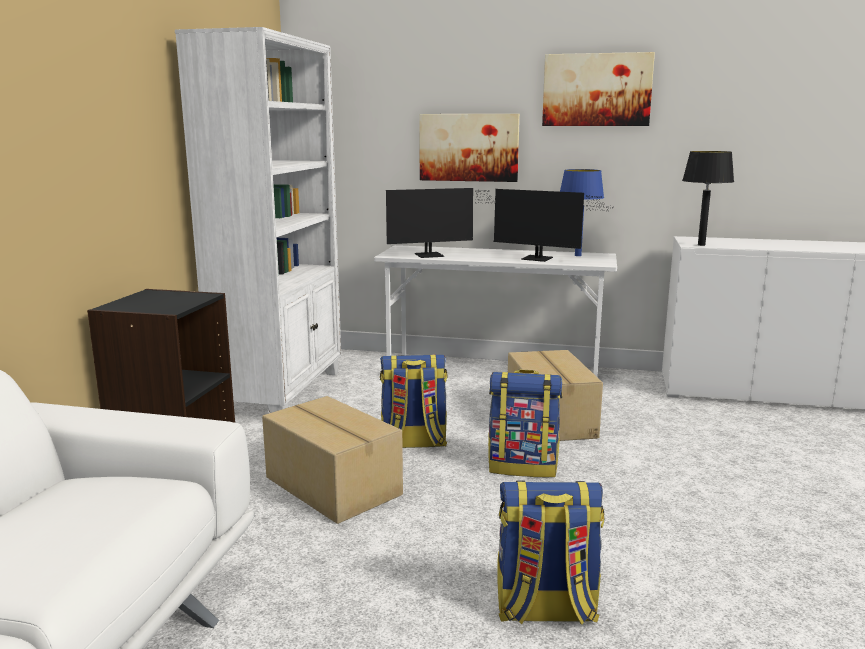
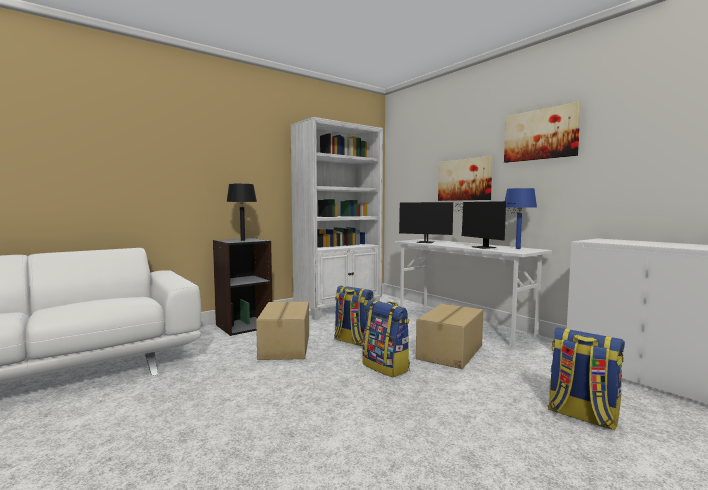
camera: 40 degrees right, 10 degrees down
backpack [497,481,604,625] -> backpack moved to [548,327,625,431]
black table lamp [682,151,734,246] -> black table lamp moved to [226,184,257,241]

